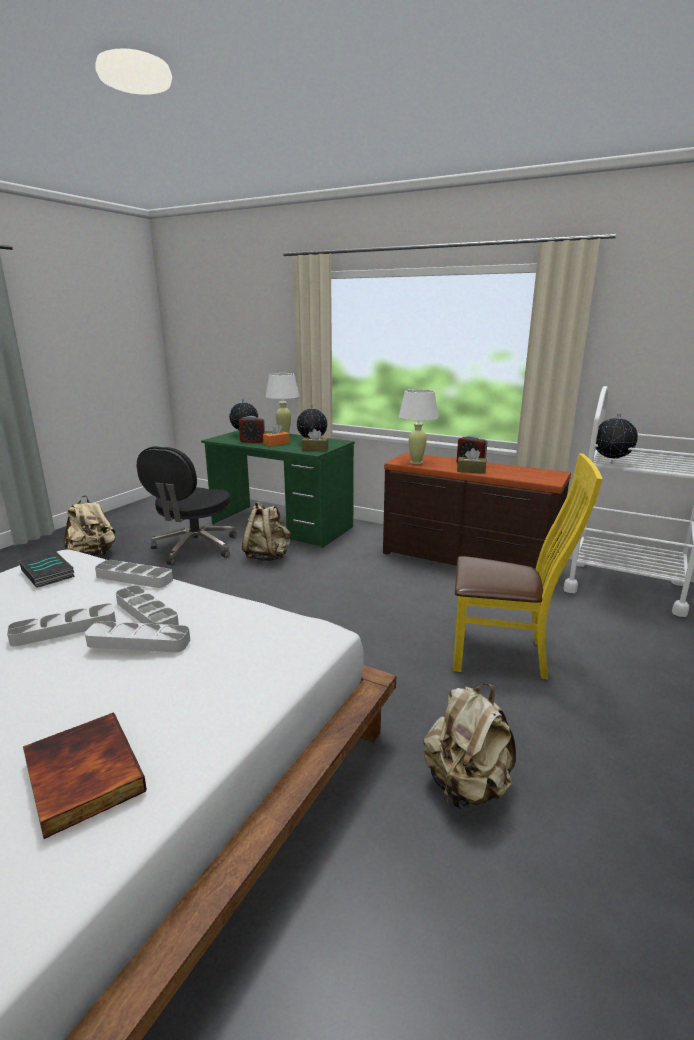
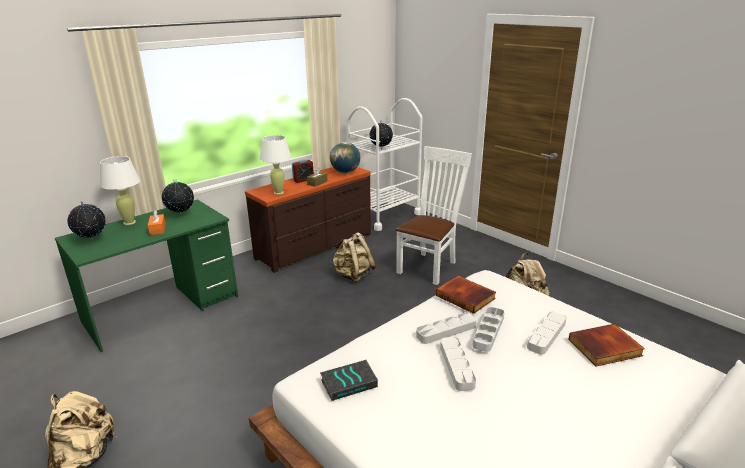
camera: 70 degrees left, 5 degrees up
grey tray [95,560,173,588] -> grey tray moved to [527,311,566,355]
black office chair [136,446,237,566] -> none
alarm clock [239,416,265,443] -> none
beige backpack [242,501,291,561] -> beige backpack moved to [332,232,376,283]
brown tissue box [302,429,329,451] -> none
yellow chair [453,453,603,679] -> white chair [395,146,472,285]
none -> globe [330,142,360,173]
none -> book [436,276,496,314]

